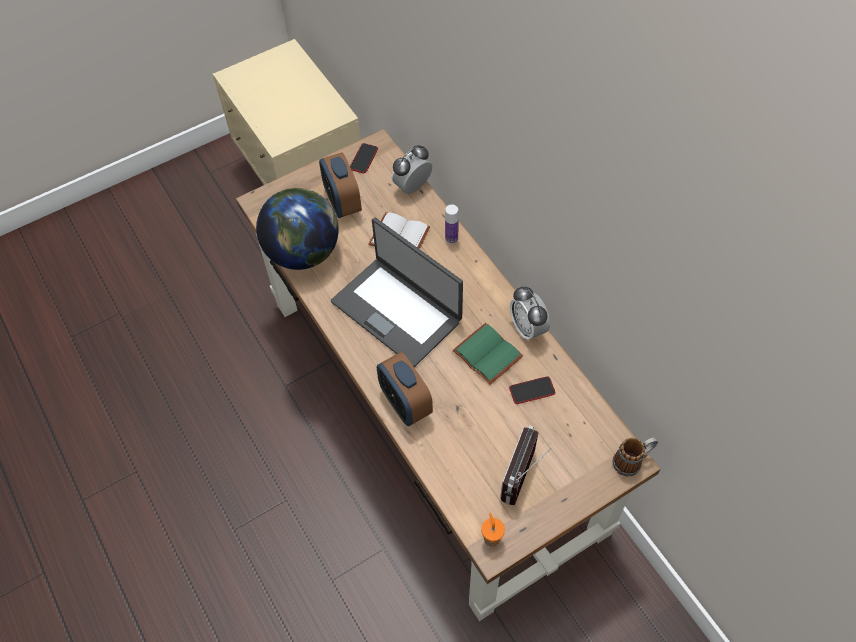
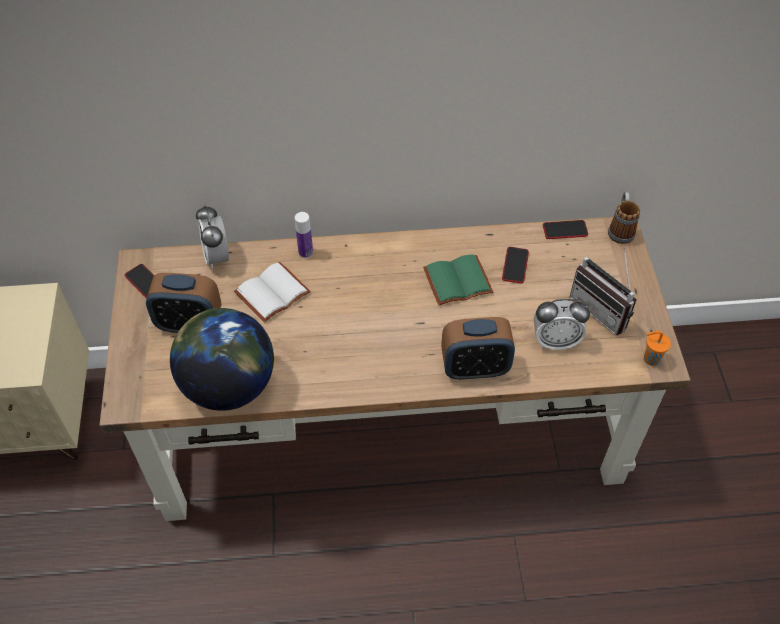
camera: 65 degrees left, 5 degrees down
laptop [331,218,463,367] -> none
alarm clock [510,286,550,341] -> alarm clock moved to [534,299,590,350]
none -> phone [543,220,588,239]

